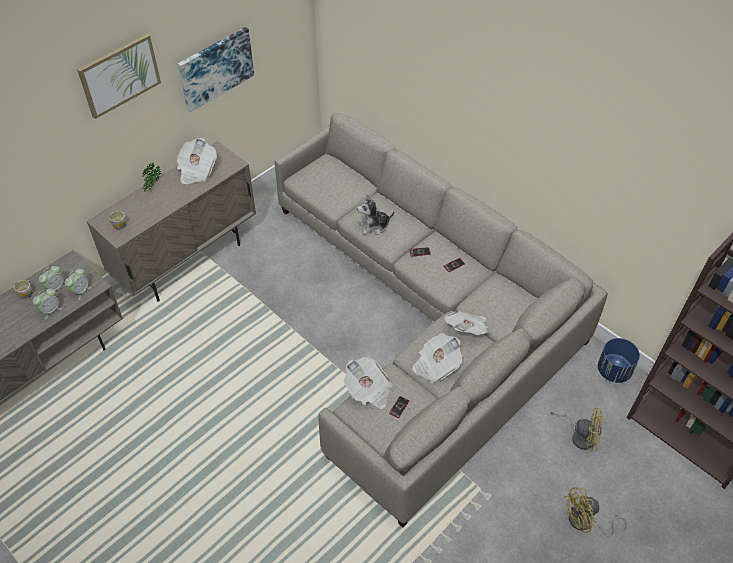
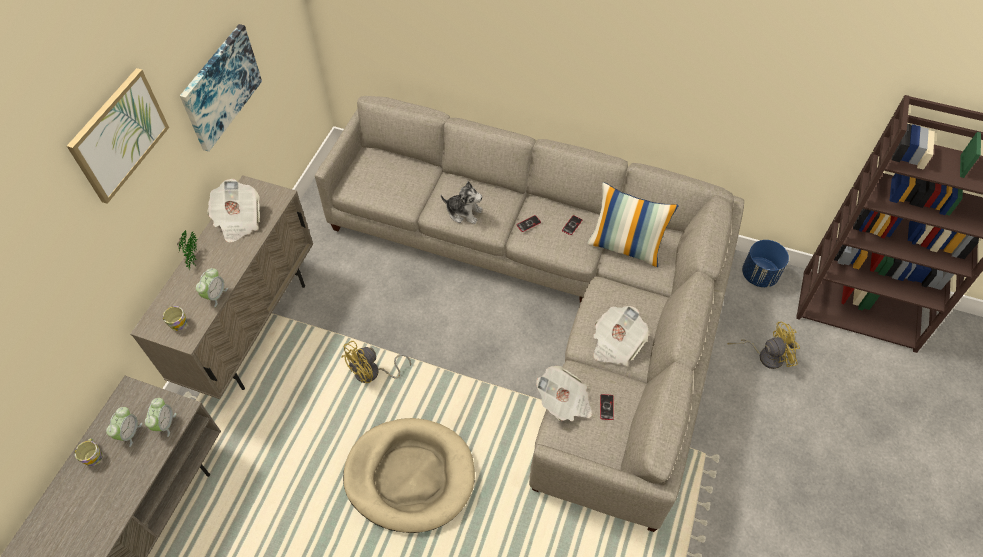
camera: 25 degrees left, 5 degrees up
alarm clock [33,289,62,319] -> alarm clock moved to [196,268,228,307]
plush toy [357,194,394,235] -> plush toy turned 120 degrees counterclockwise [441,181,483,224]
newspaper [445,311,489,335] -> none
yellow fan [564,487,627,538] -> yellow fan moved to [341,341,411,383]
none -> beige dog bed [343,418,475,533]
none -> pillow [587,182,679,267]

